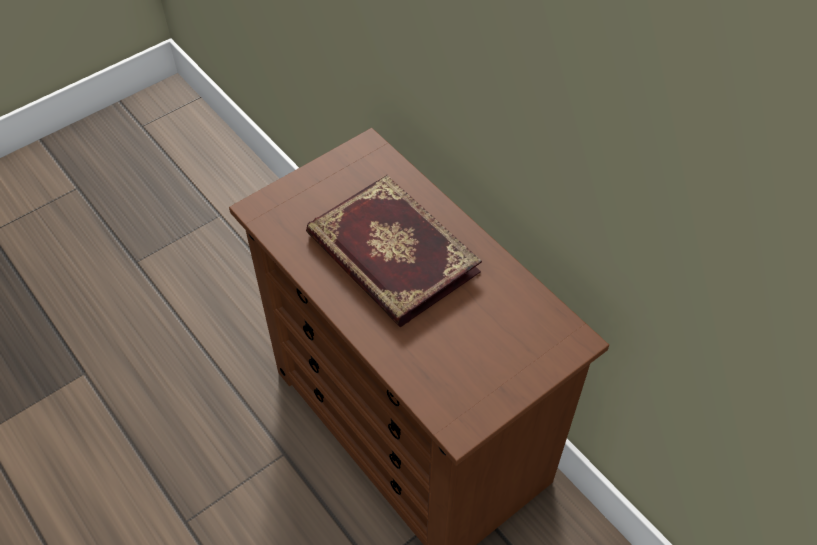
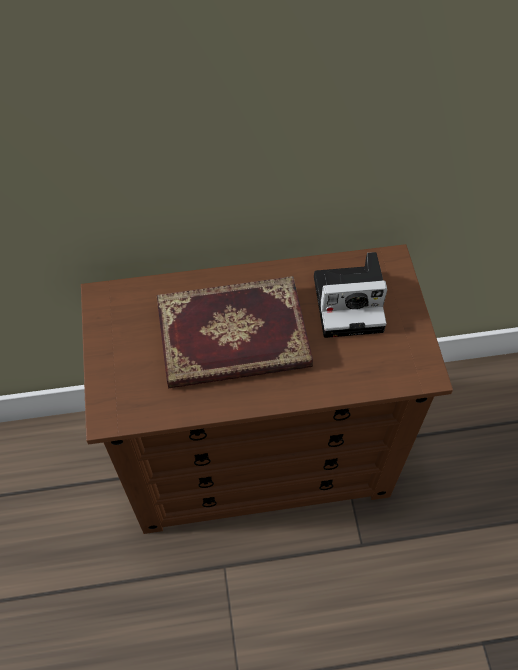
camera: 60 degrees left, 5 degrees up
none -> camera [314,252,387,338]

